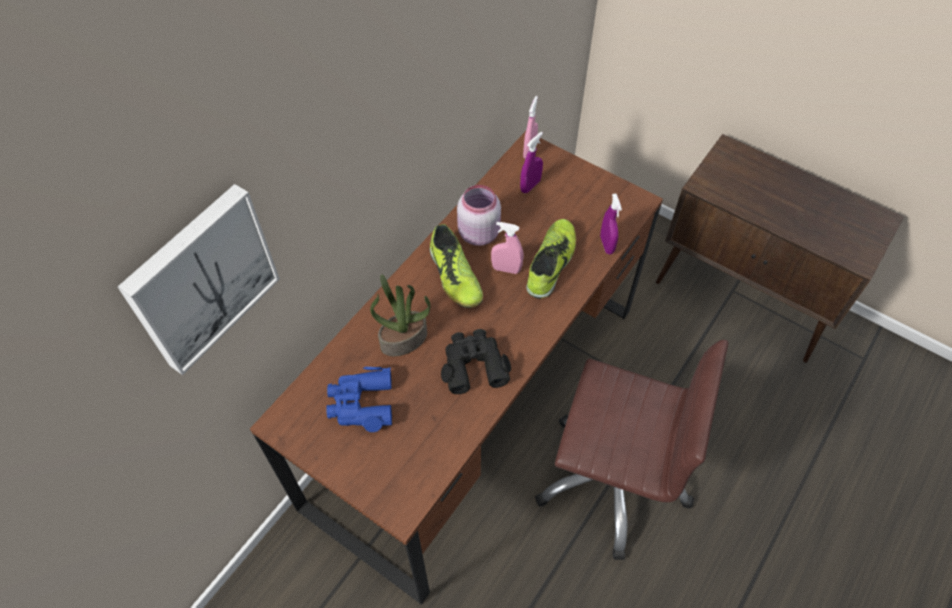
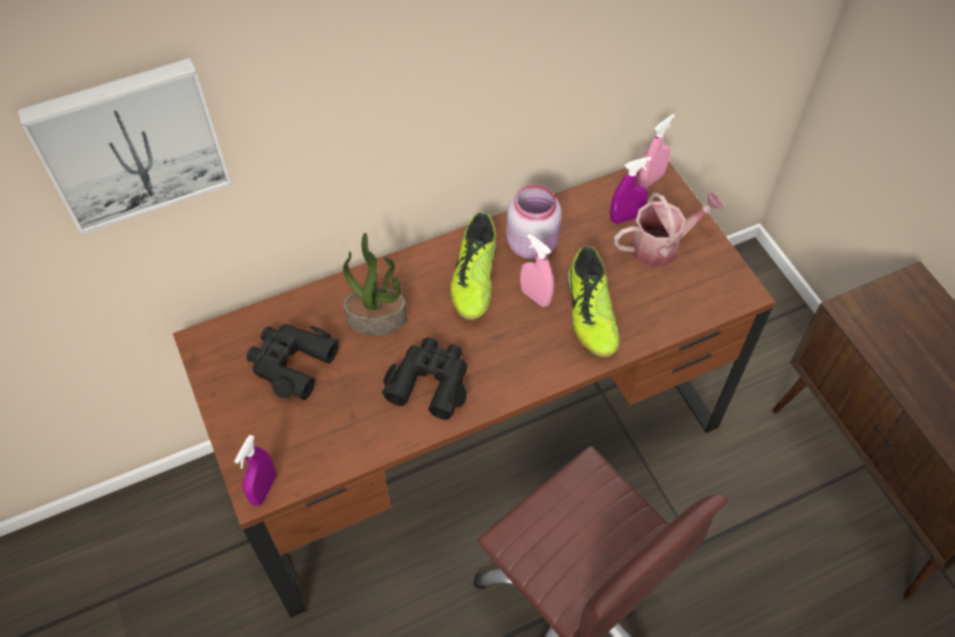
camera: 30 degrees right, 0 degrees up
blue binoculars [326,367,392,432] -> black binoculars [246,324,339,400]
shoe [526,219,576,299] -> shoe turned 120 degrees clockwise [567,247,619,357]
purple spray bottle [600,194,622,254] -> purple spray bottle moved to [234,435,276,506]
none -> watering can [614,192,724,267]

